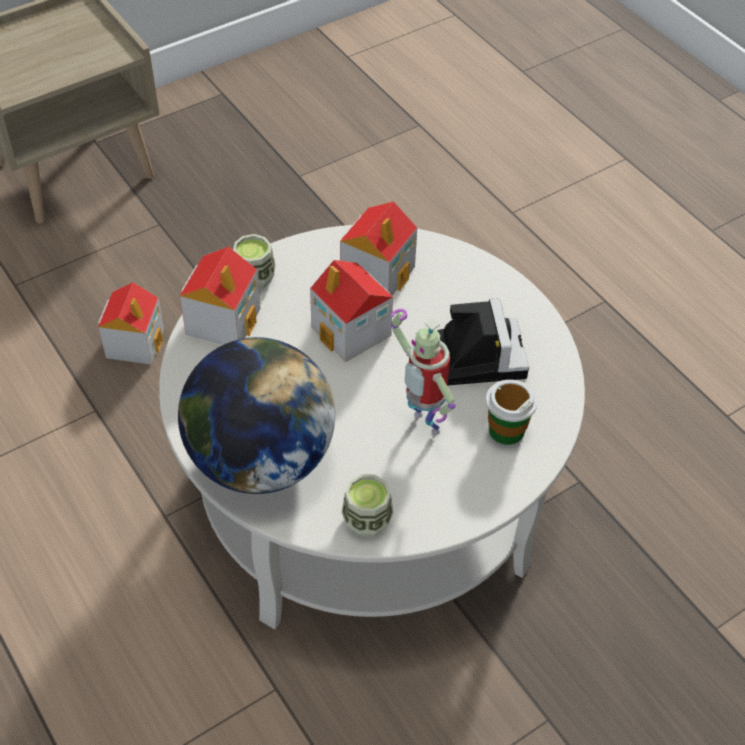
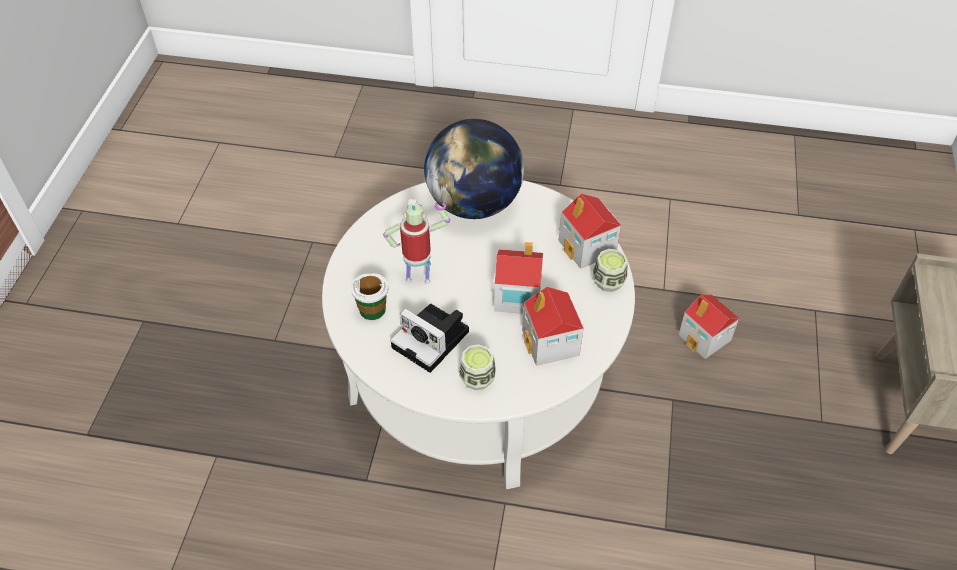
camera: 135 degrees right, 0 degrees up
cup [342,474,393,537] -> cup moved to [459,344,496,390]

